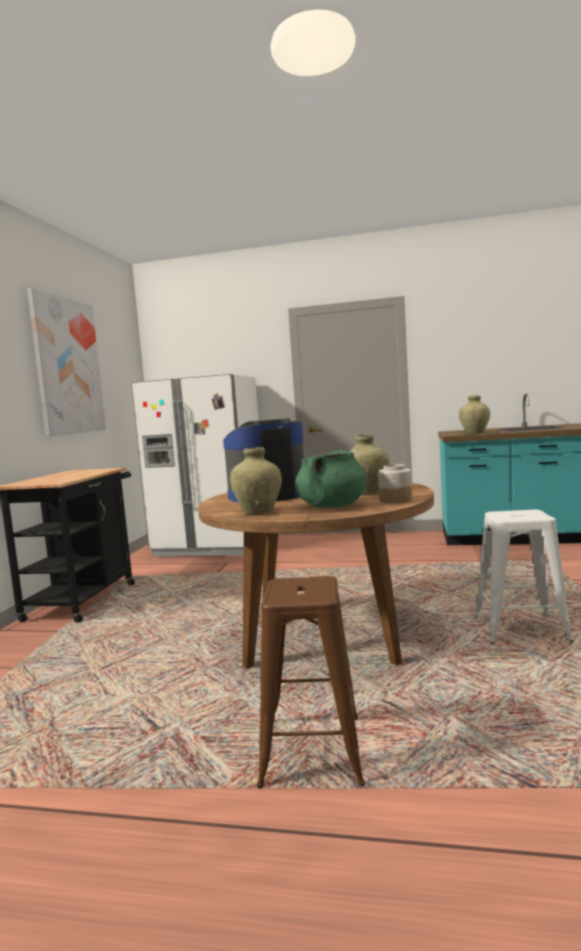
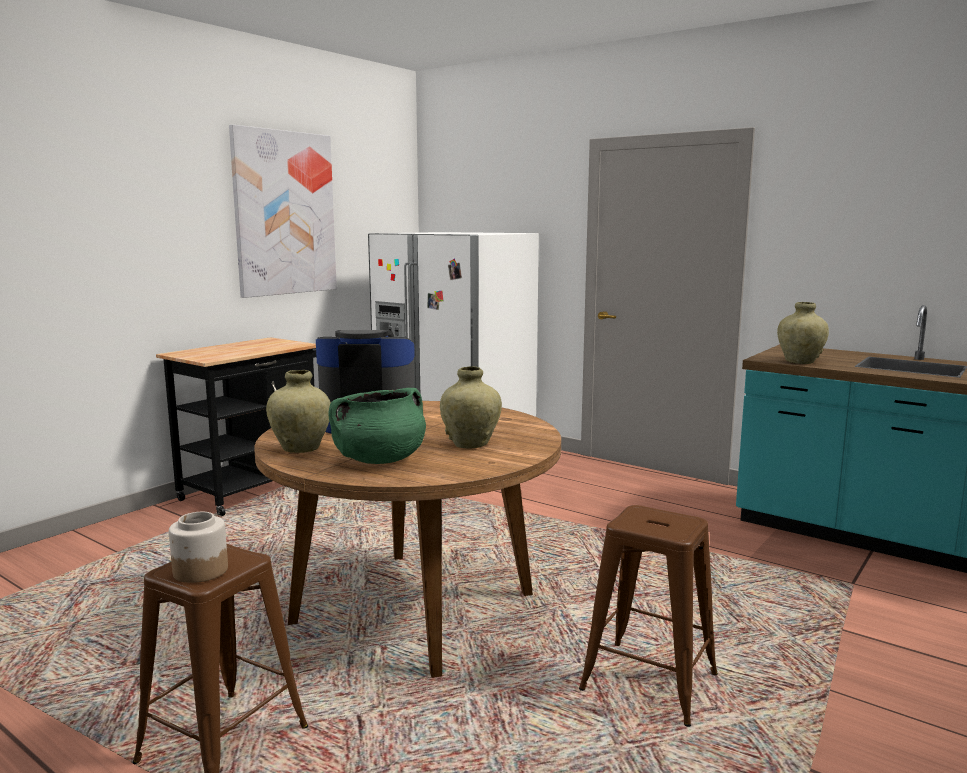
camera: 25 degrees right, 5 degrees up
jar [378,464,412,503] -> jar moved to [169,512,228,583]
white stool [475,509,573,644] -> brown stool [579,505,718,727]

